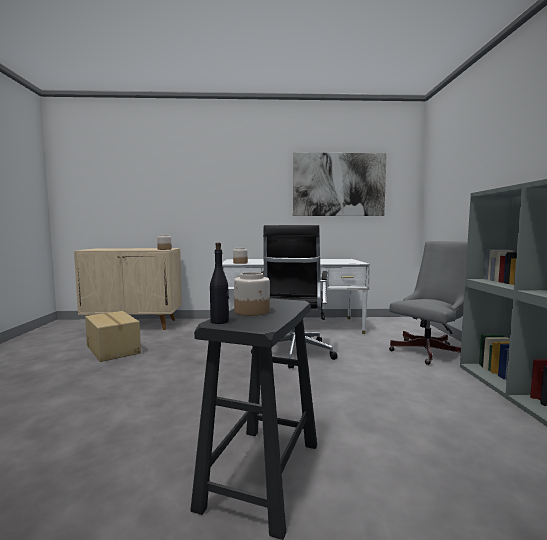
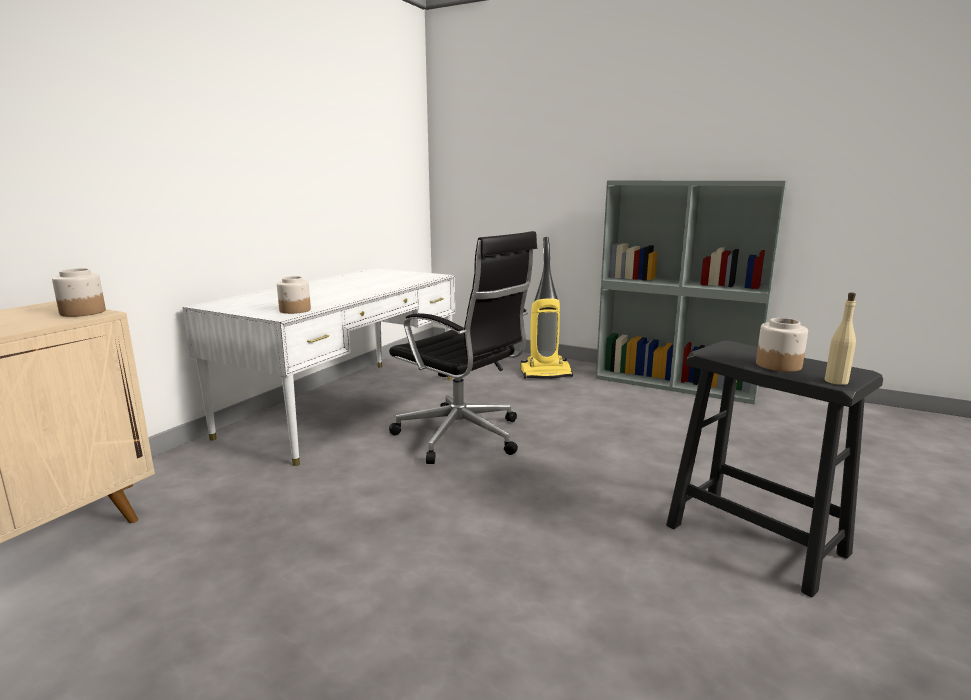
camera: 60 degrees left, 10 degrees up
cardboard box [85,311,141,362] -> none
black bottle [210,243,229,324] -> beige bottle [825,292,856,385]
picture [293,153,387,216] -> none
grey office chair [389,241,468,365] -> vacuum cleaner [521,237,573,379]

